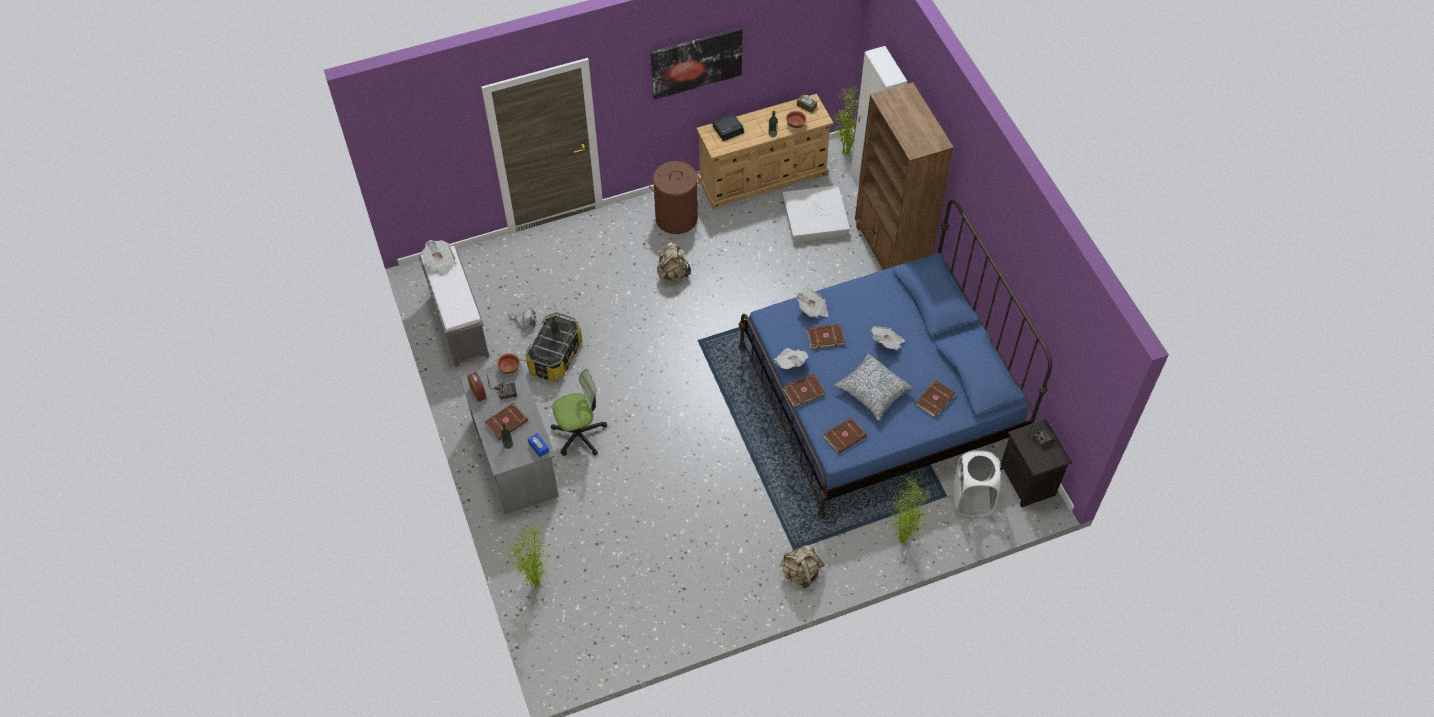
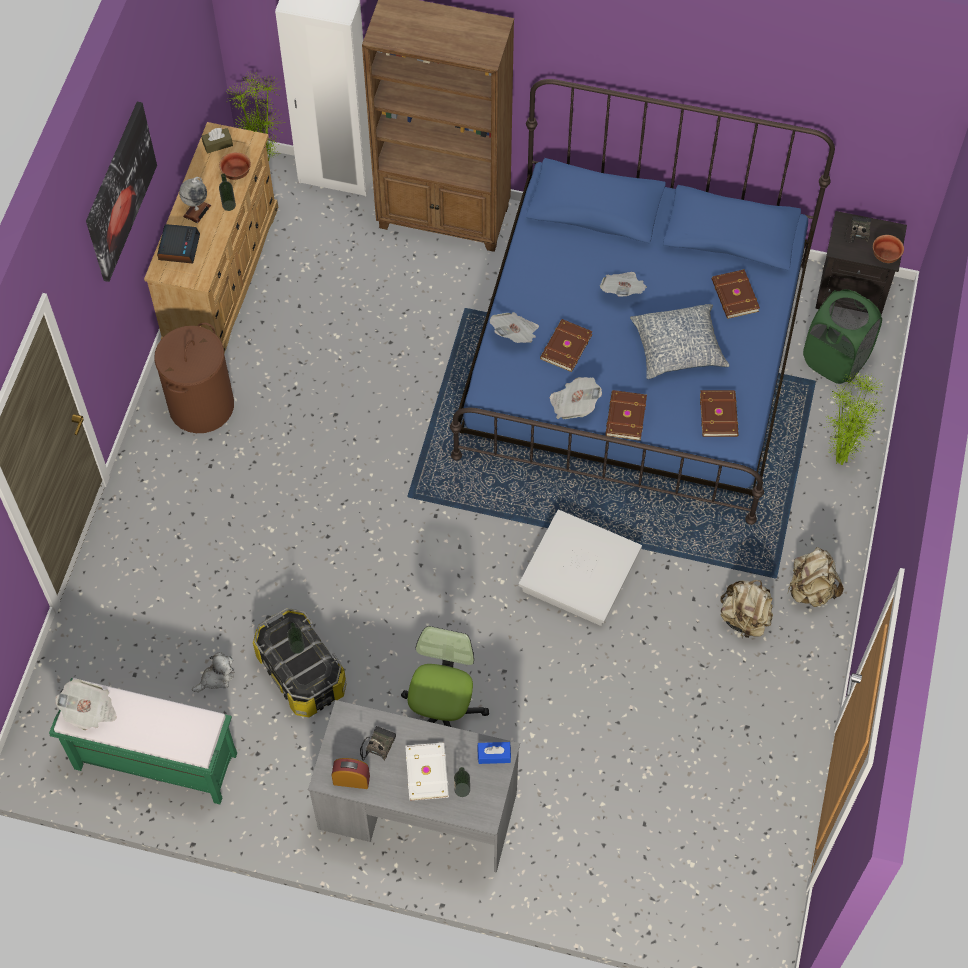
camera: 55 degrees left, 5 degrees up
grey bench [419,246,489,367] -> green bench [49,678,237,804]
brown book [484,403,528,440] -> white book [406,743,449,801]
bowl [497,353,520,374] -> bowl moved to [873,235,904,263]
potted plant [507,521,548,589] -> none
beige backpack [657,242,691,281] -> beige backpack moved to [720,580,773,639]
white storage box [783,185,850,242] -> white storage box moved to [519,509,642,626]
white laundry basket [954,450,1001,516] -> green laundry basket [803,289,882,384]
none -> globe [179,177,211,223]

